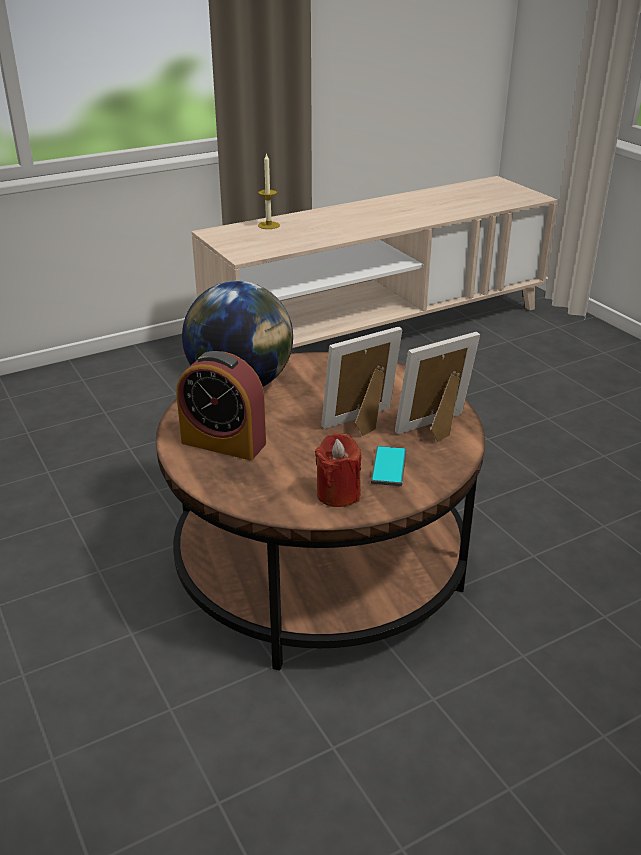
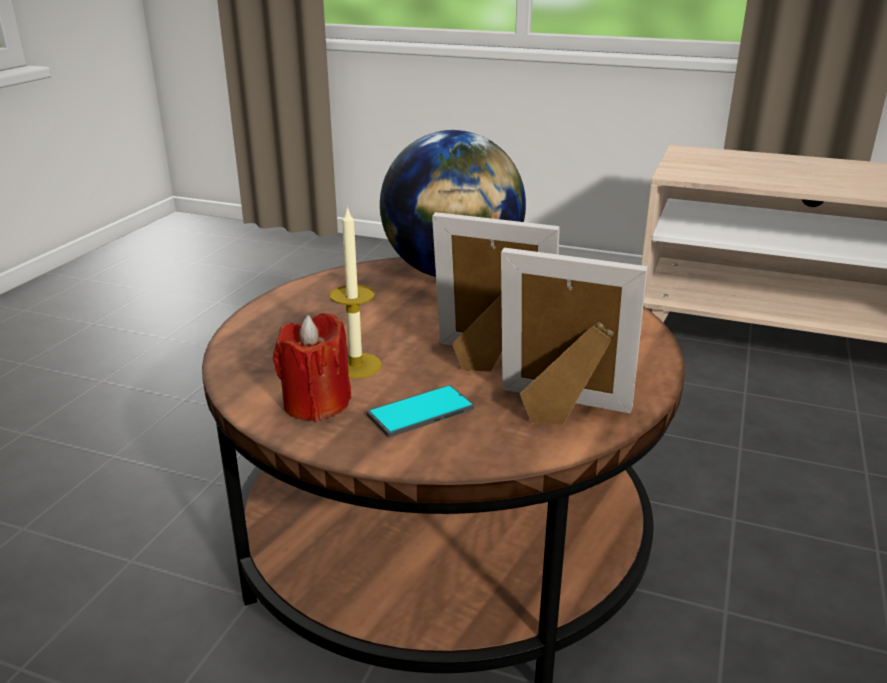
camera: 50 degrees right, 5 degrees down
alarm clock [176,351,266,460] -> none
candle [258,153,280,229] -> candle moved to [329,205,382,379]

